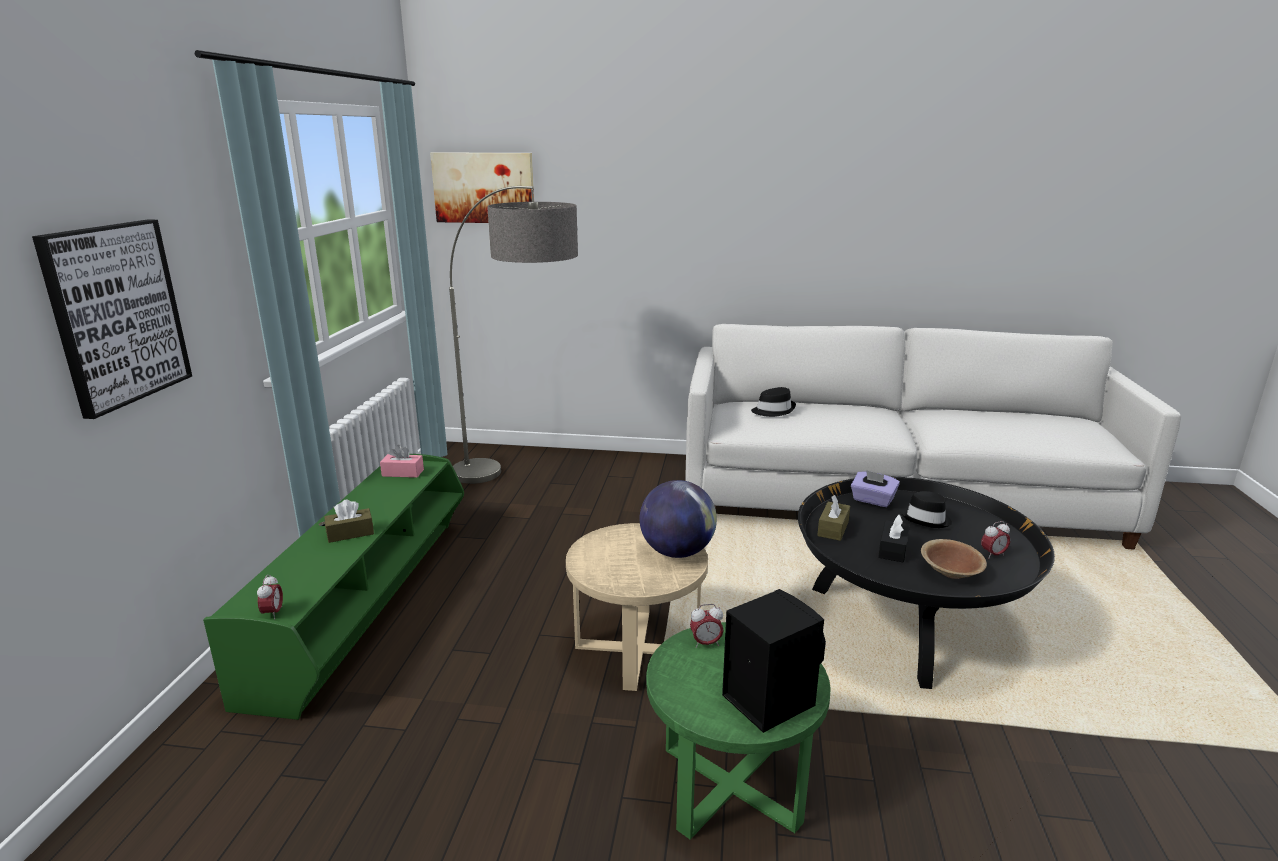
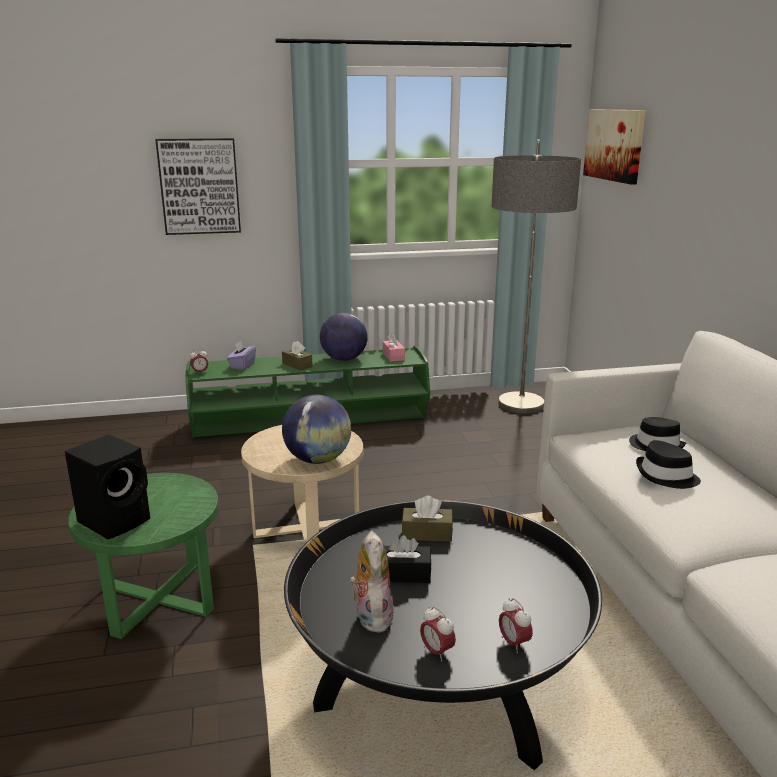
camera: 70 degrees right, 0 degrees up
alarm clock [690,604,724,648] -> alarm clock moved to [499,598,533,653]
purple tissue box [851,470,900,507] -> purple tissue box moved to [227,341,256,370]
black hat [901,491,952,528] -> black hat moved to [636,440,701,489]
brown bowl [921,539,987,579] -> plush toy [349,531,394,633]
none -> globe [320,313,368,361]

